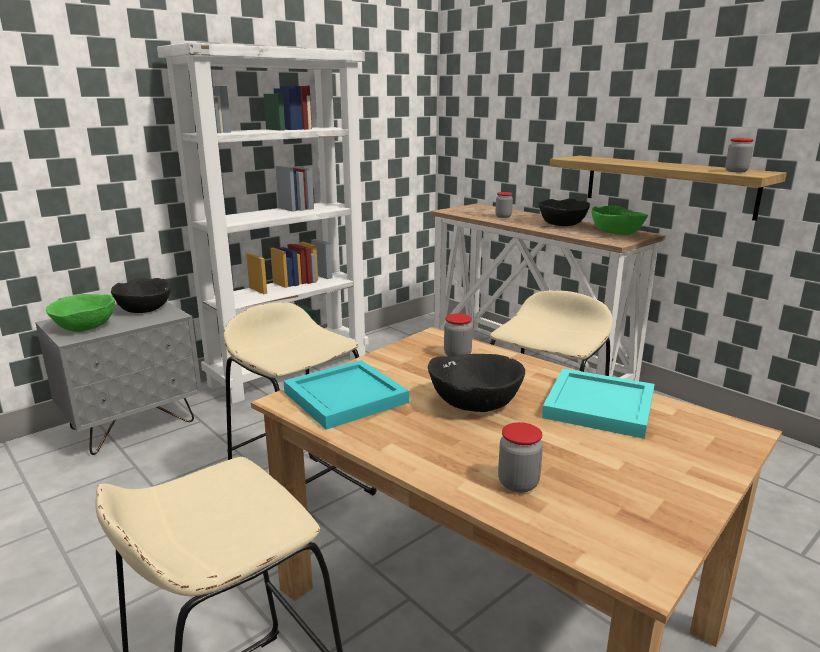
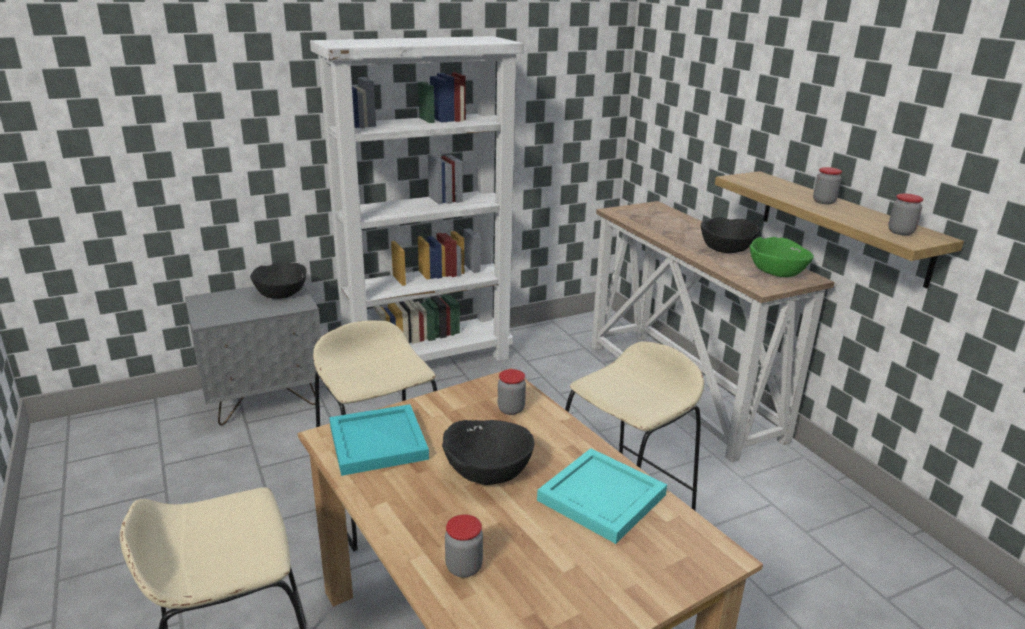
camera: 15 degrees right, 5 degrees up
green bowl [46,294,115,332] -> none
jar [496,192,513,218] -> jar moved to [813,167,842,204]

